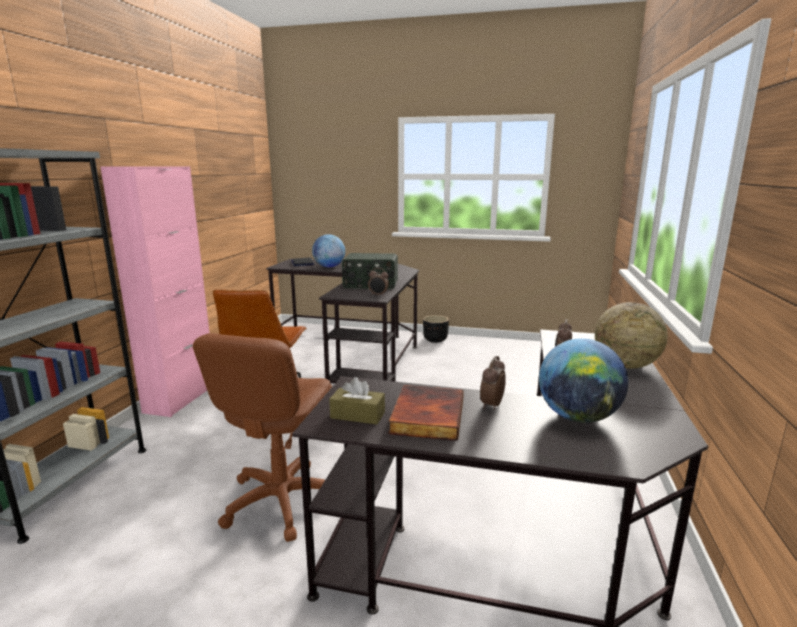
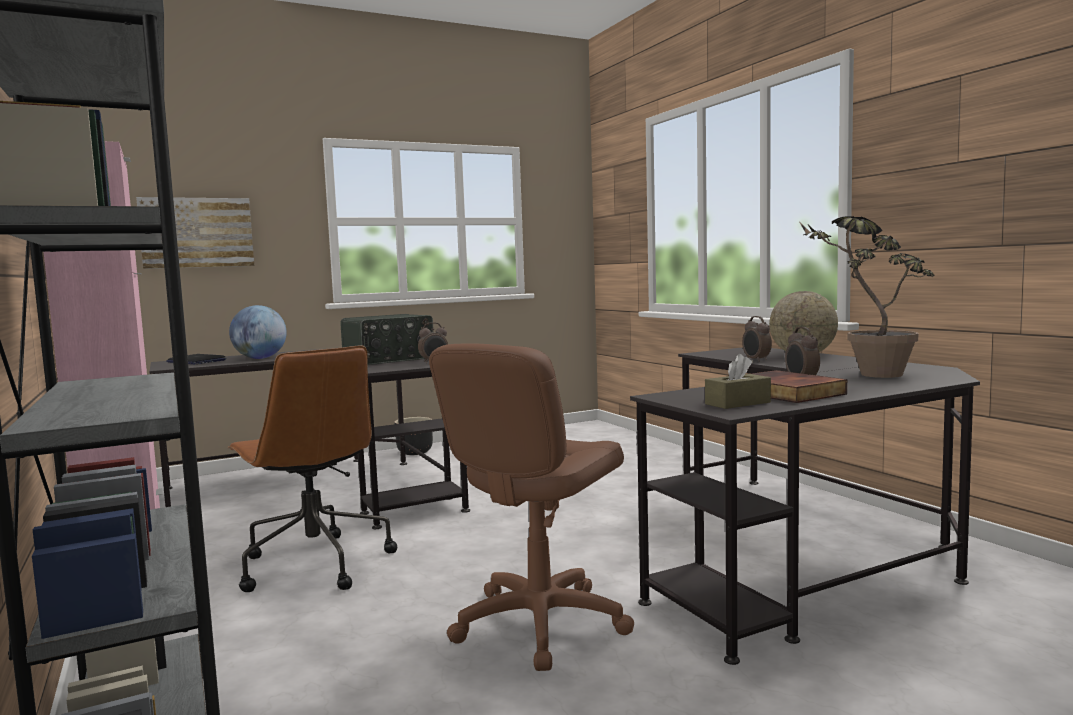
camera: 40 degrees left, 10 degrees down
brown office chair [193,333,332,542] -> brown office chair turned 60 degrees clockwise [429,343,634,671]
globe [539,338,628,423] -> potted plant [800,216,935,378]
none -> picture [136,197,254,269]

